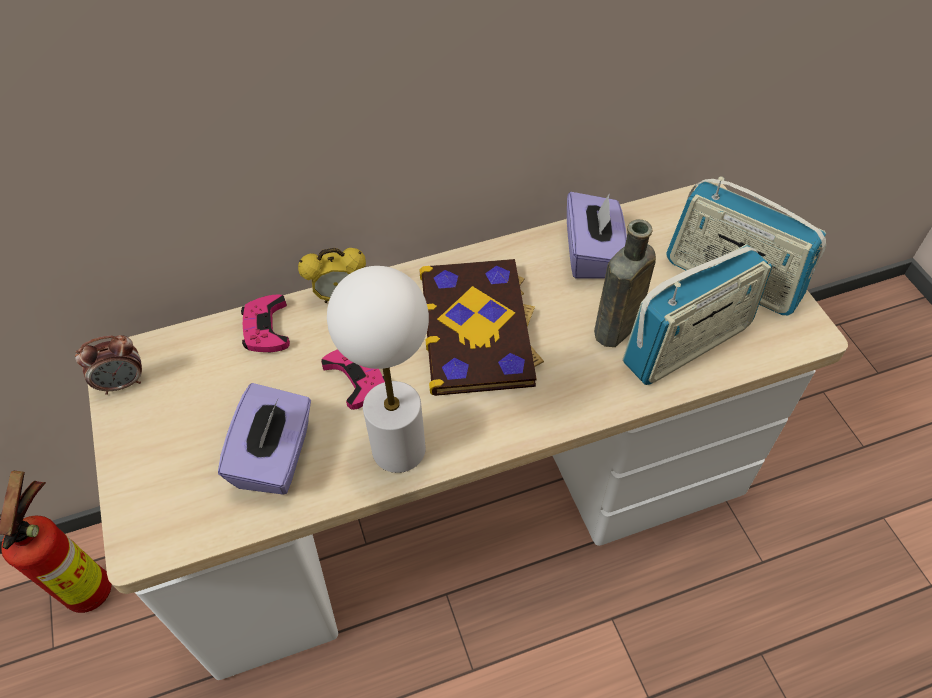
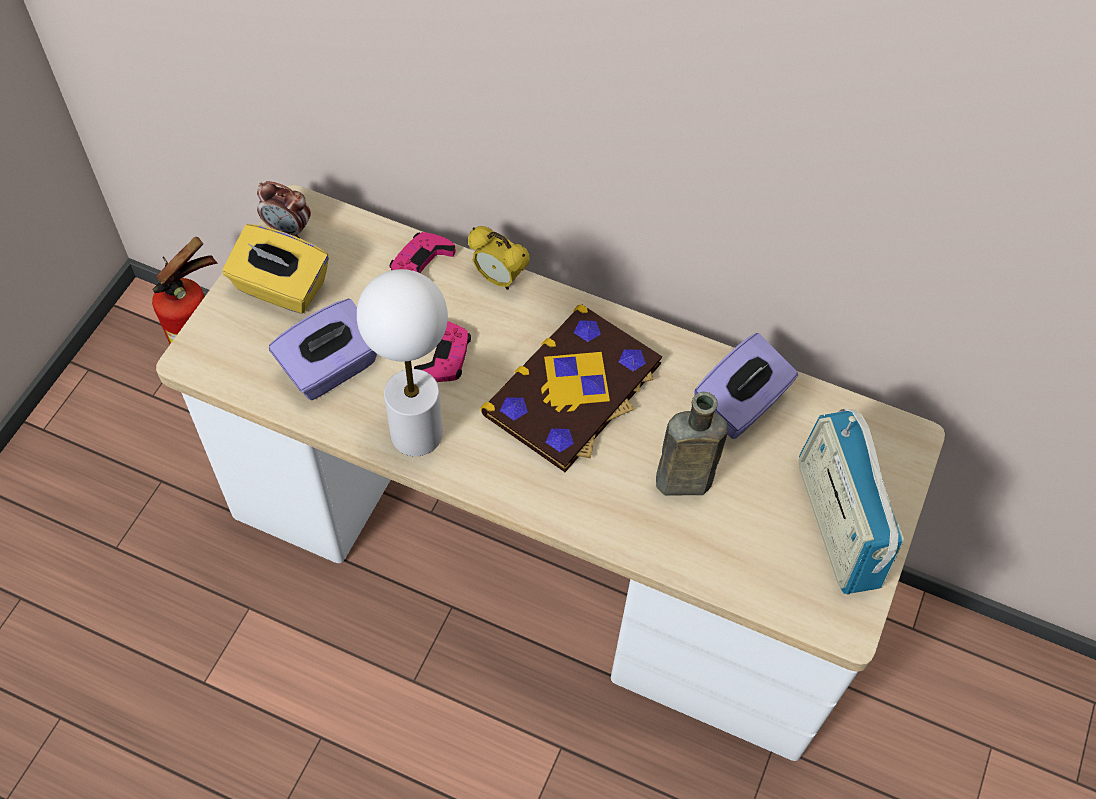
camera: 40 degrees right, 5 degrees up
radio [622,244,772,385] -> none
none -> yellow tissue box [222,224,329,314]

